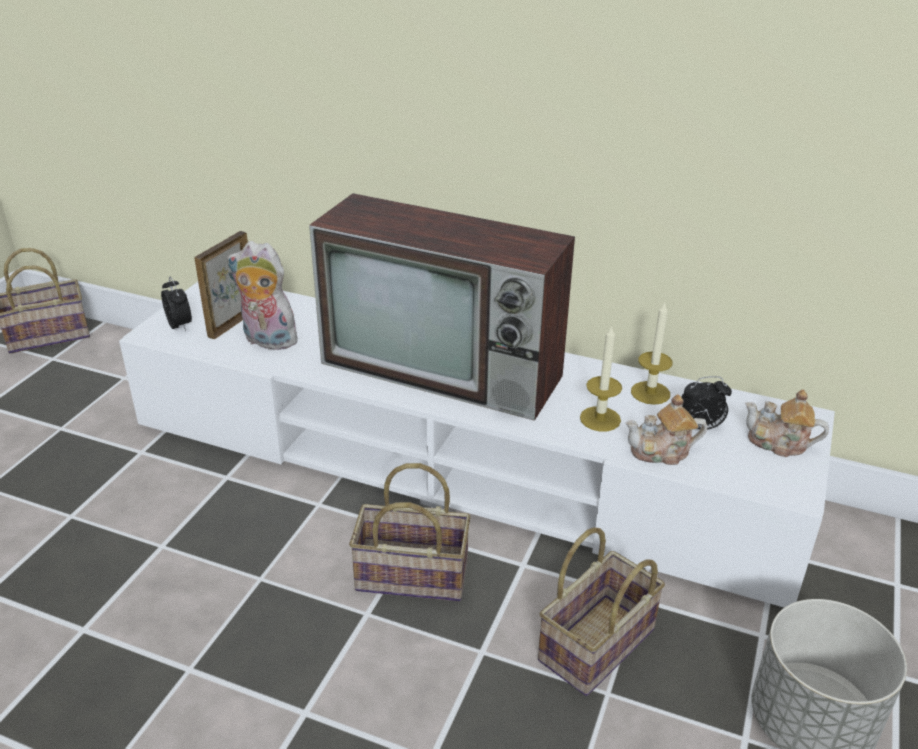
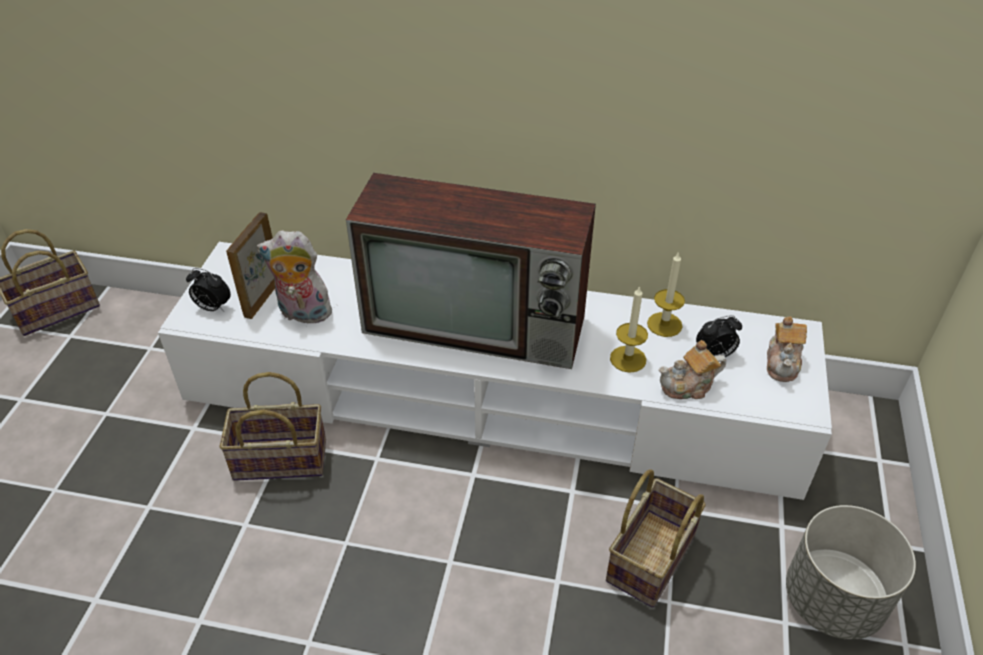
camera: 10 degrees left, 10 degrees up
alarm clock [161,277,192,332] -> alarm clock turned 150 degrees clockwise [186,268,231,312]
basket [349,463,471,601] -> basket moved to [219,372,326,481]
teapot [745,389,829,457] -> teapot turned 90 degrees counterclockwise [767,316,807,382]

